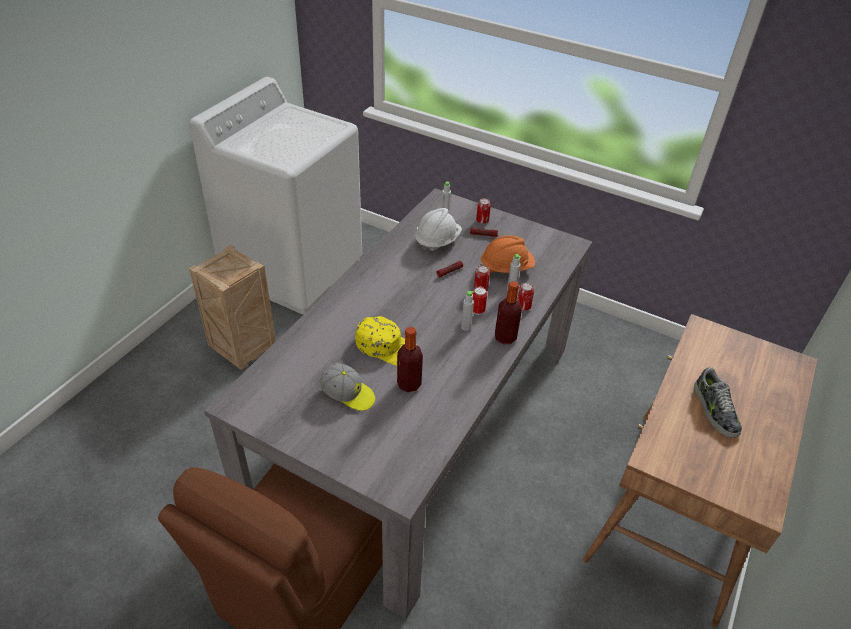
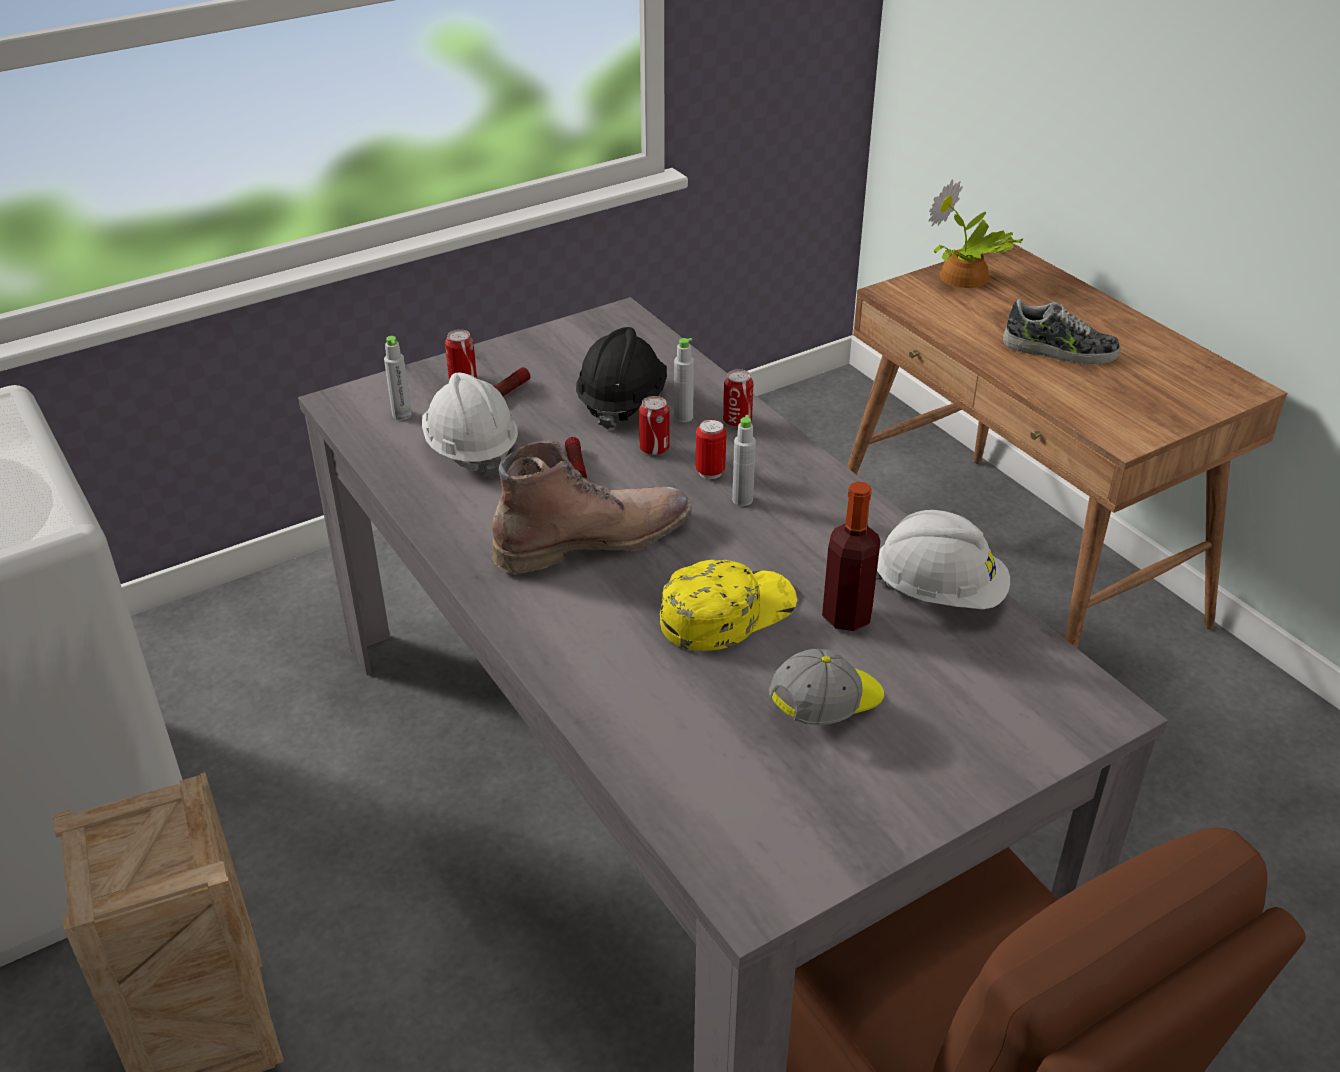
camera: 60 degrees left, 5 degrees down
orange hard hat [480,235,535,273] -> black hard hat [576,327,667,429]
bottle [495,281,522,344] -> none
none -> brown boot [492,441,692,574]
none -> white hard hat [876,510,1010,609]
none -> potted plant [928,179,1024,288]

